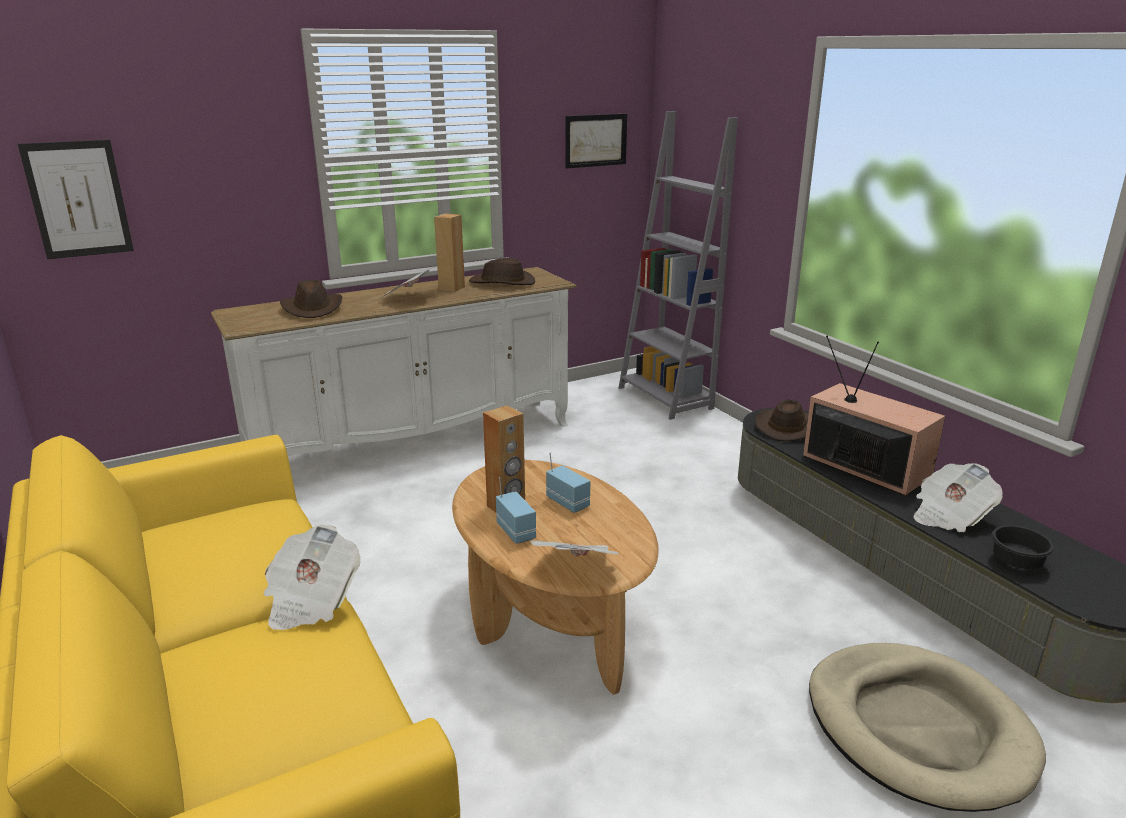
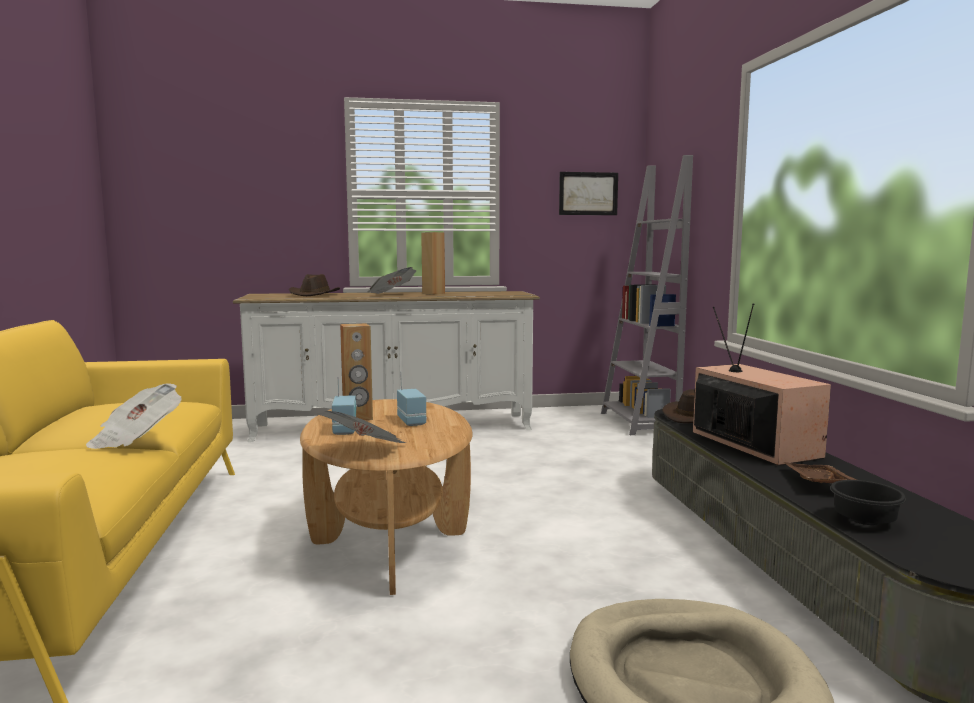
camera: 20 degrees right, 15 degrees down
picture [18,140,134,259] -> none
brown hat [469,258,535,285] -> none
newspaper [913,463,1003,532] -> brown tray [784,462,857,483]

